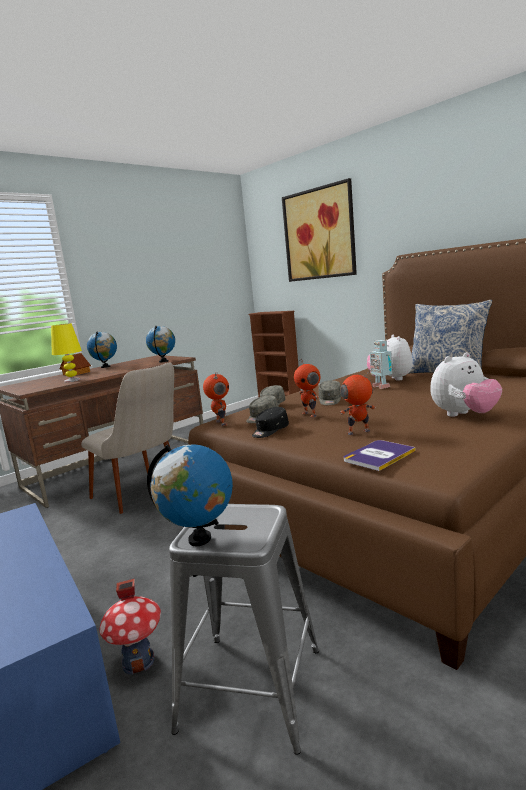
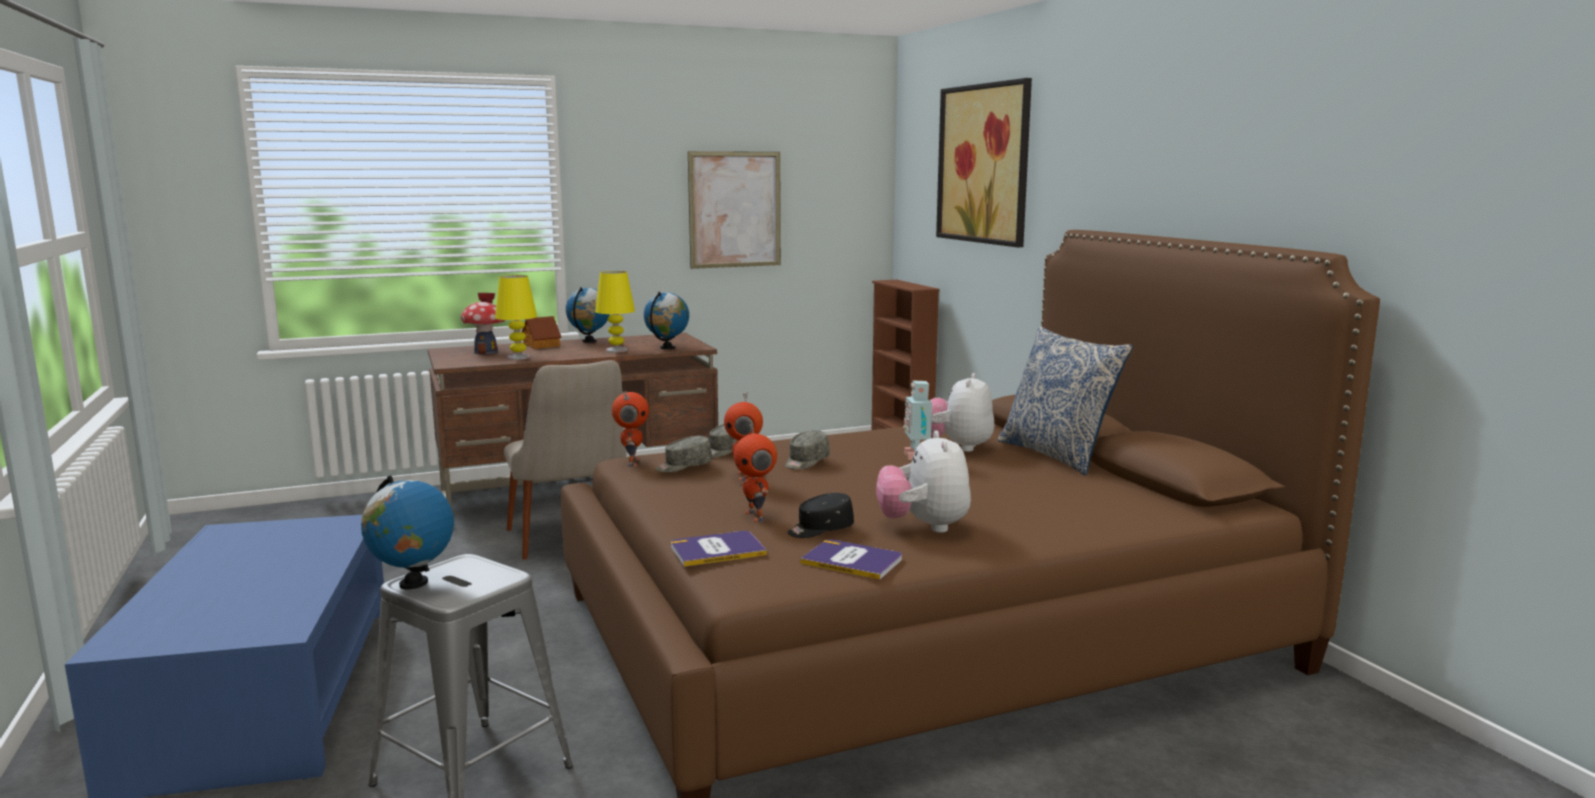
camera: 20 degrees right, 0 degrees up
toy house [99,579,161,675] -> toy house moved to [461,293,505,354]
black cap [252,407,289,438] -> black cap moved to [787,493,854,538]
toy robot [340,369,376,435] -> toy robot turned 120 degrees counterclockwise [734,422,777,522]
plush toy [430,352,502,417] -> plush toy turned 90 degrees clockwise [876,431,971,533]
none -> yellow table lamp [595,271,635,352]
none -> picture [688,151,781,269]
none -> book [800,540,902,580]

